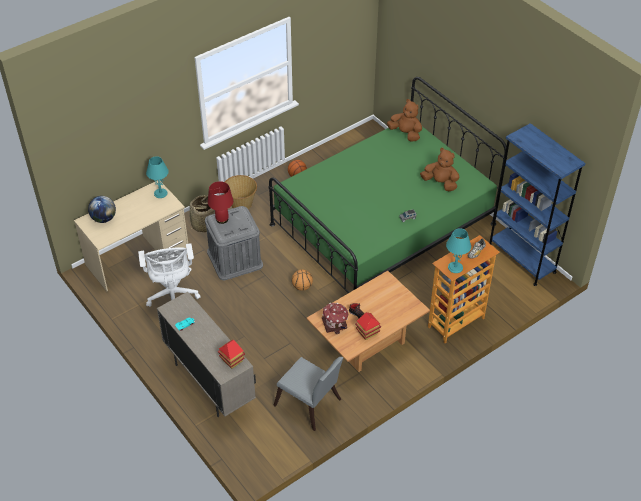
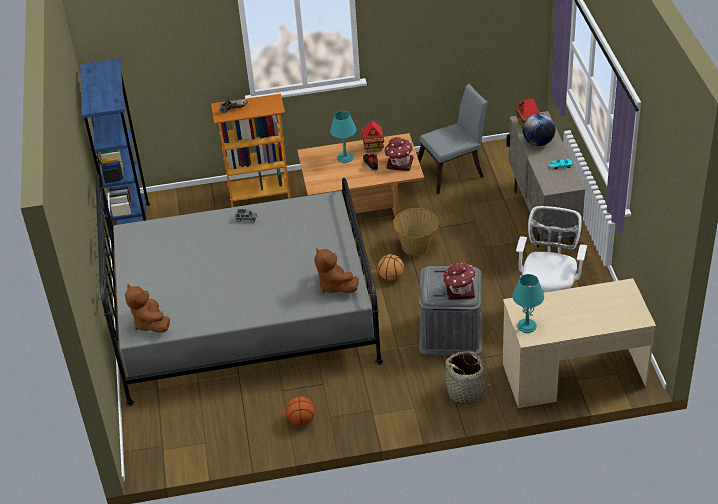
camera: 150 degrees left, 5 degrees down
globe [88,196,116,223] -> globe moved to [523,113,555,146]
red table lamp [208,181,233,224] -> toy house [443,263,476,300]
basket [224,175,257,209] -> basket moved to [393,208,439,256]
green bed [269,77,506,293] -> grey bed [95,174,383,406]
grey chair [273,357,343,431] -> grey chair turned 90 degrees clockwise [418,84,488,194]
brown plush toy [420,148,459,191] -> brown plush toy moved to [314,247,359,293]
turquoise table lamp [446,228,471,273] -> turquoise table lamp moved to [330,111,356,163]

